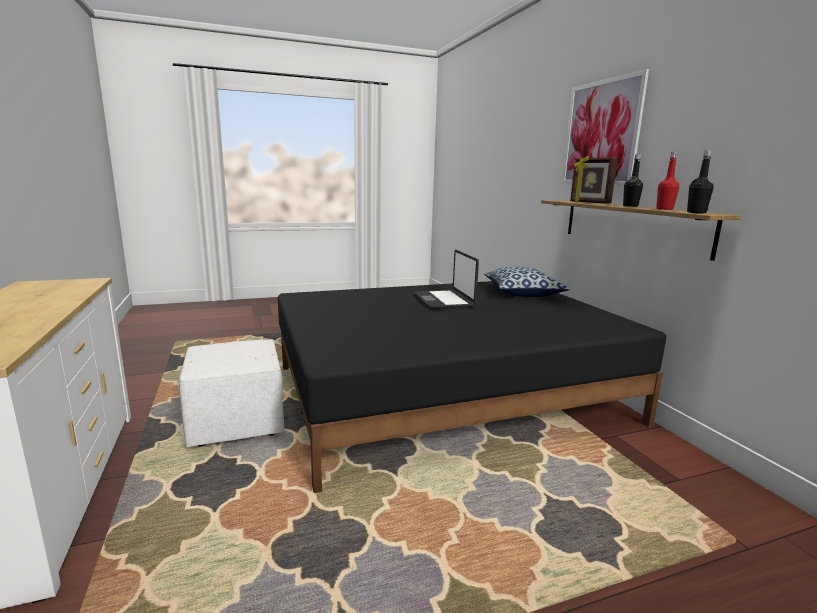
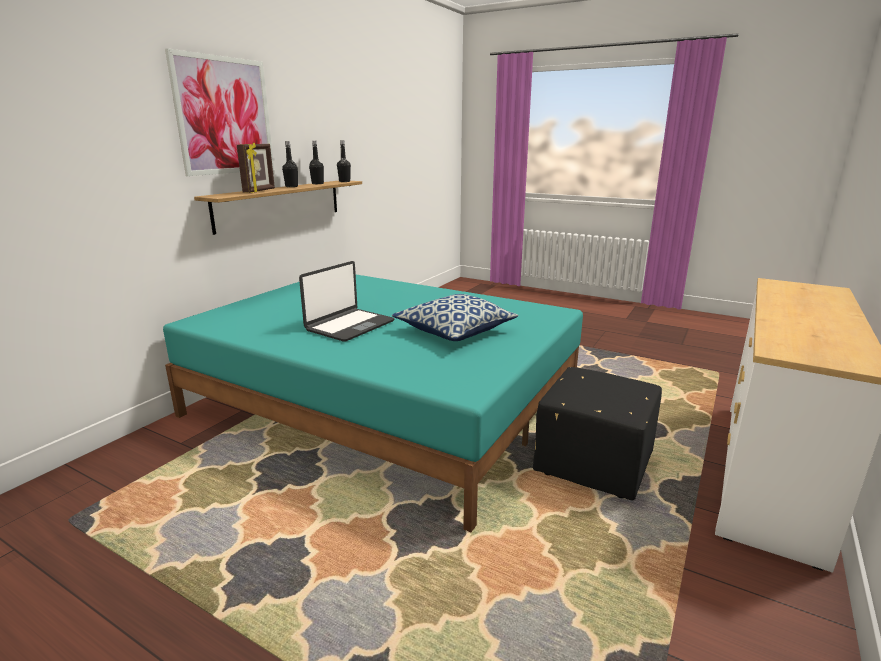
camera: 130 degrees left, 5 degrees up
white ottoman [179,340,284,448] -> black ottoman [533,367,662,500]
black bed [278,281,666,493] -> turquoise bed [163,275,583,532]
pillow [484,267,570,297] -> pillow moved to [392,294,518,341]
red bottle [656,152,679,210] -> black bottle [309,141,324,184]

